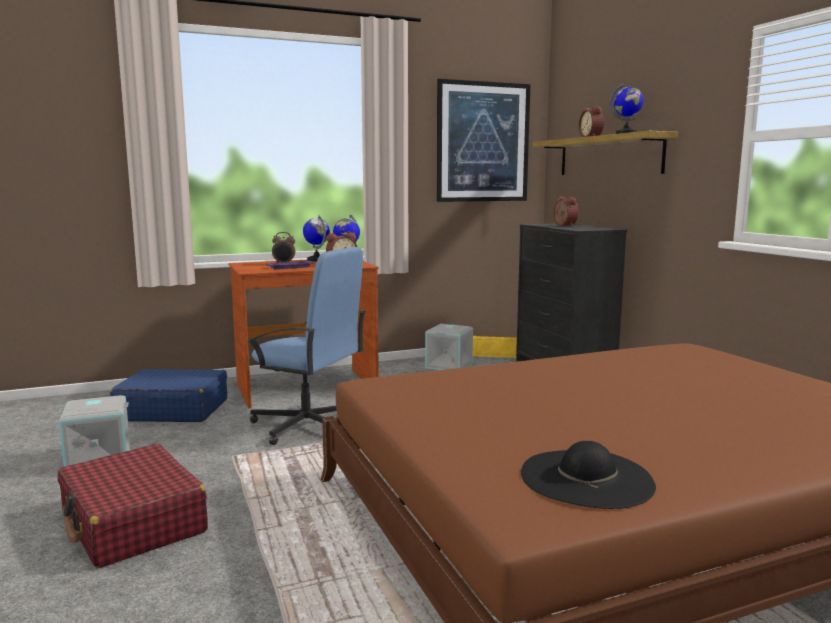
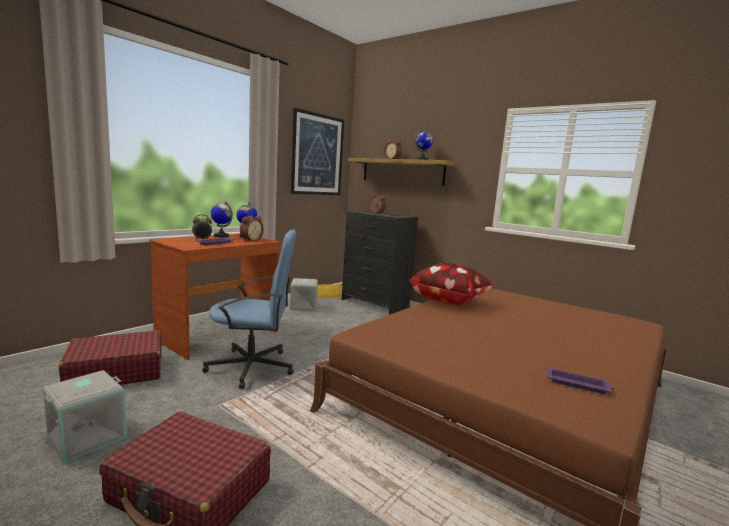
camera: 30 degrees left, 0 degrees up
blue suitcase [110,369,227,422] -> red suitcase [59,330,162,385]
black hat [521,441,656,509] -> purple tray [547,367,614,394]
none -> pillow [409,263,494,305]

